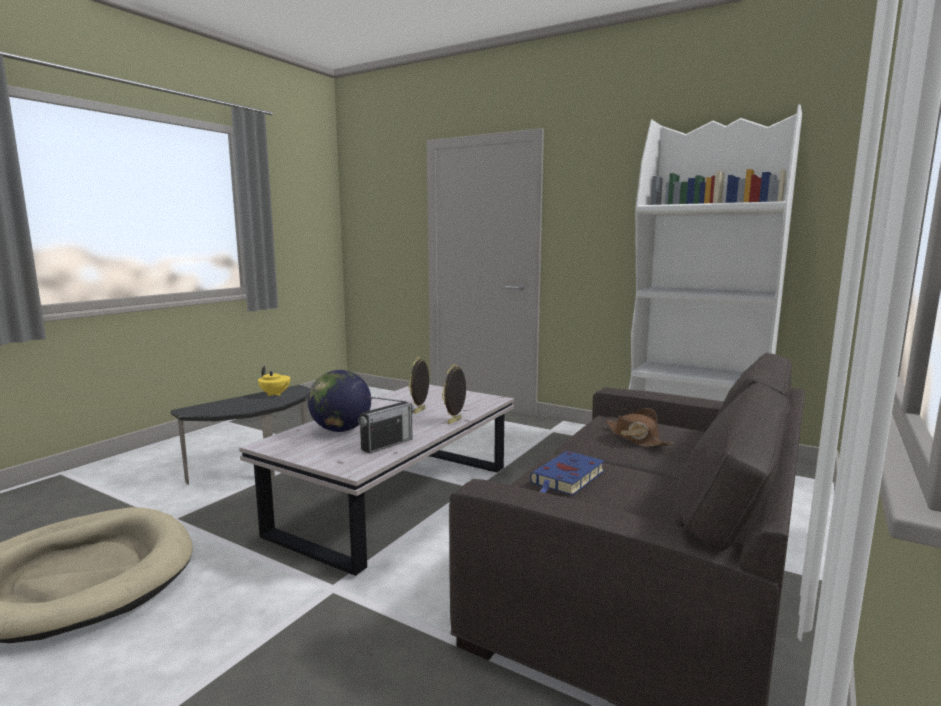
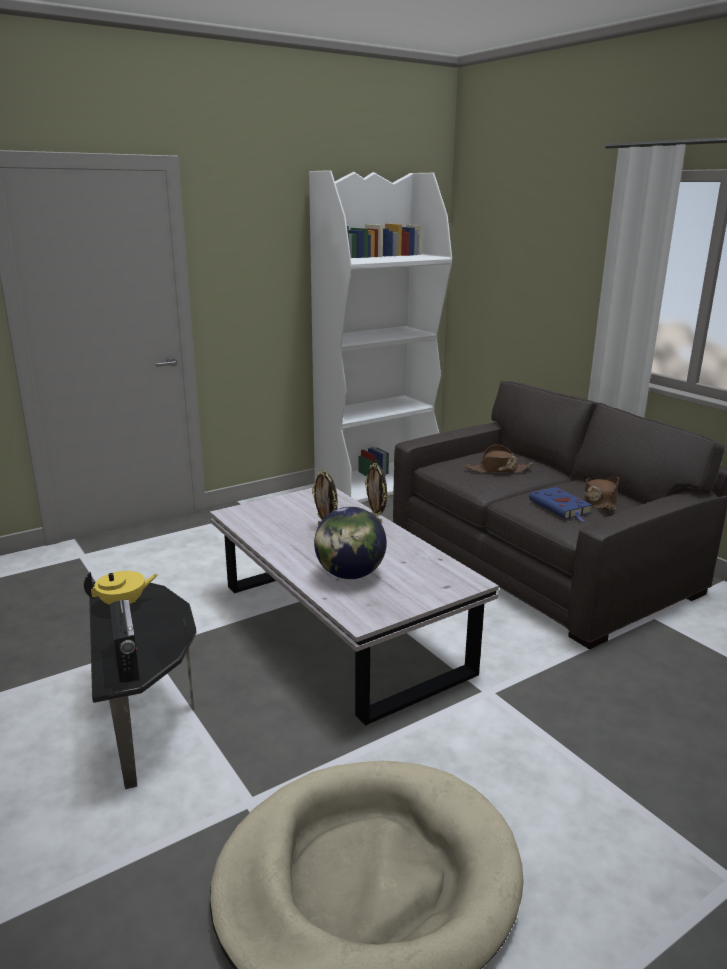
camera: 65 degrees left, 10 degrees up
radio [358,396,415,453] -> radio moved to [110,599,140,683]
none -> brown hat [584,477,619,510]

